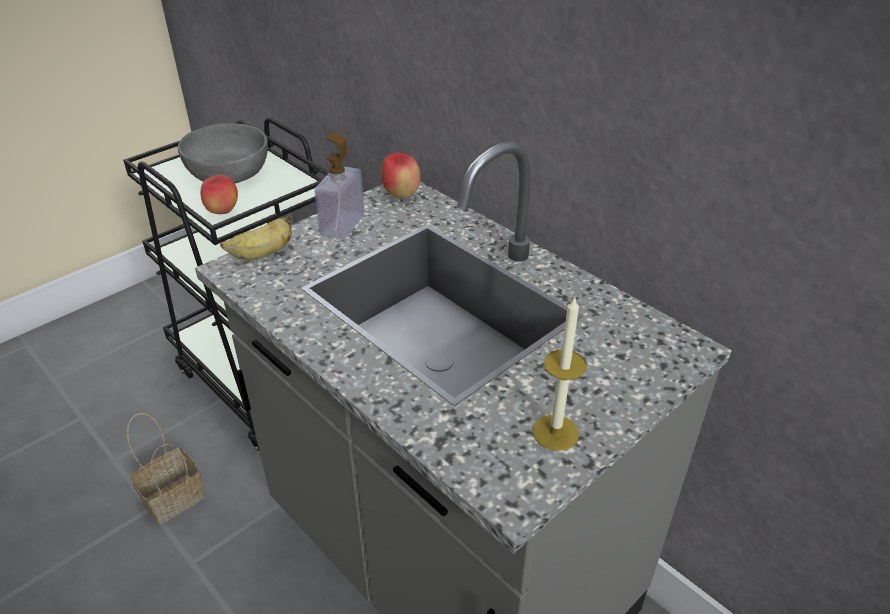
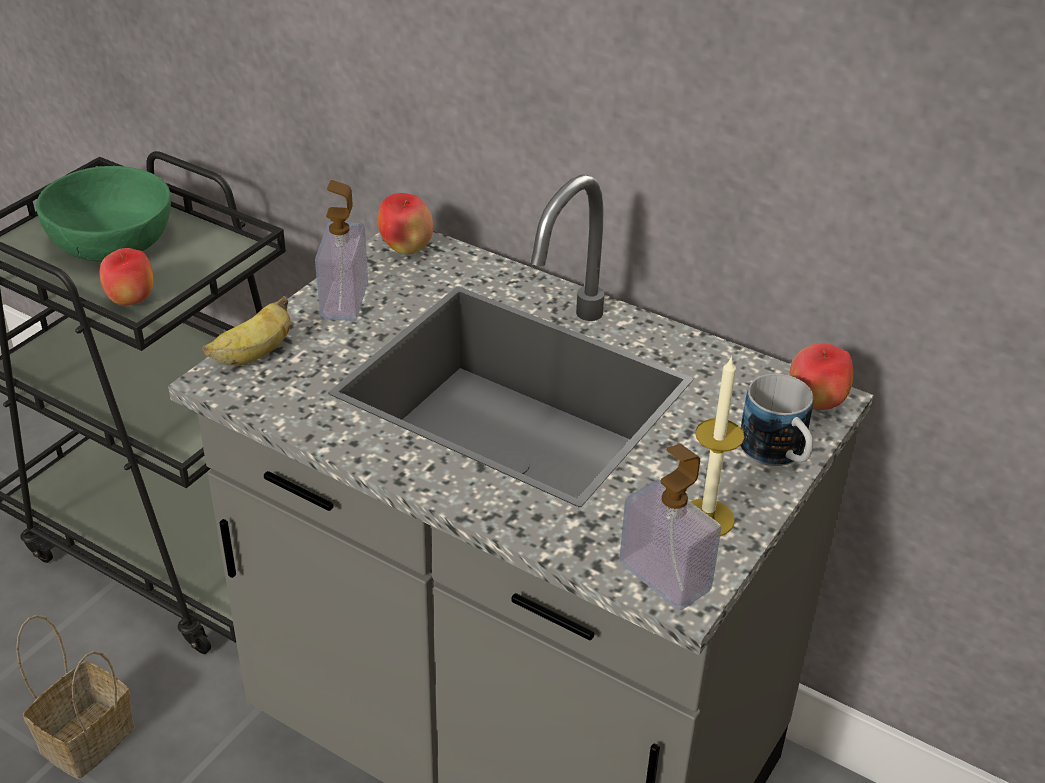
camera: 15 degrees left, 0 degrees up
grey bowl [178,123,268,183] -> green bowl [36,166,171,262]
none -> soap dispenser [620,444,721,611]
none -> mug [740,374,813,466]
none -> apple [789,343,853,410]

